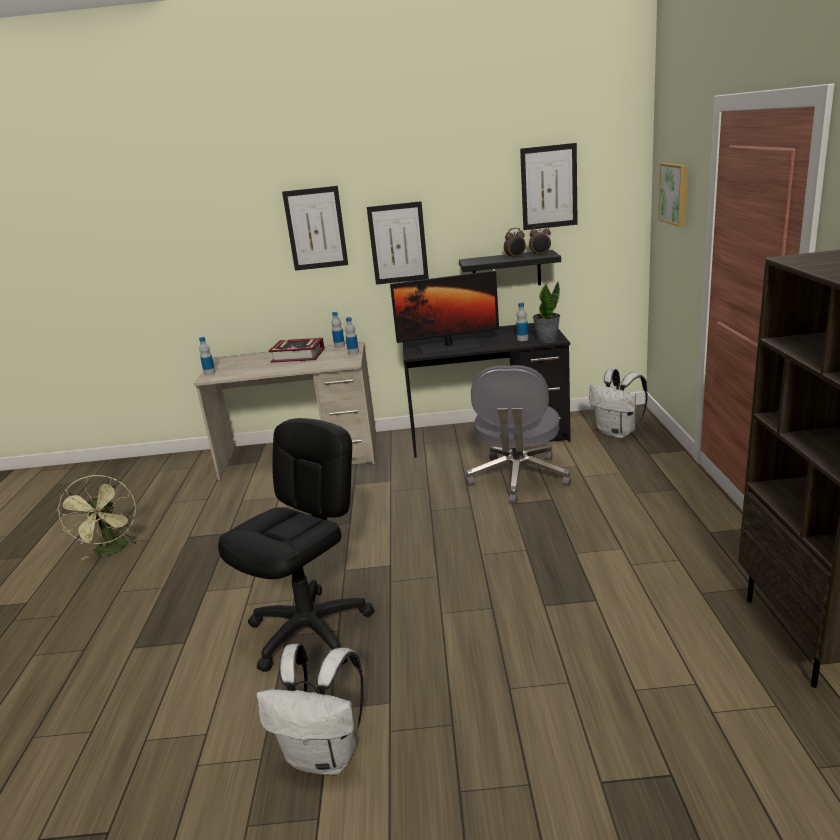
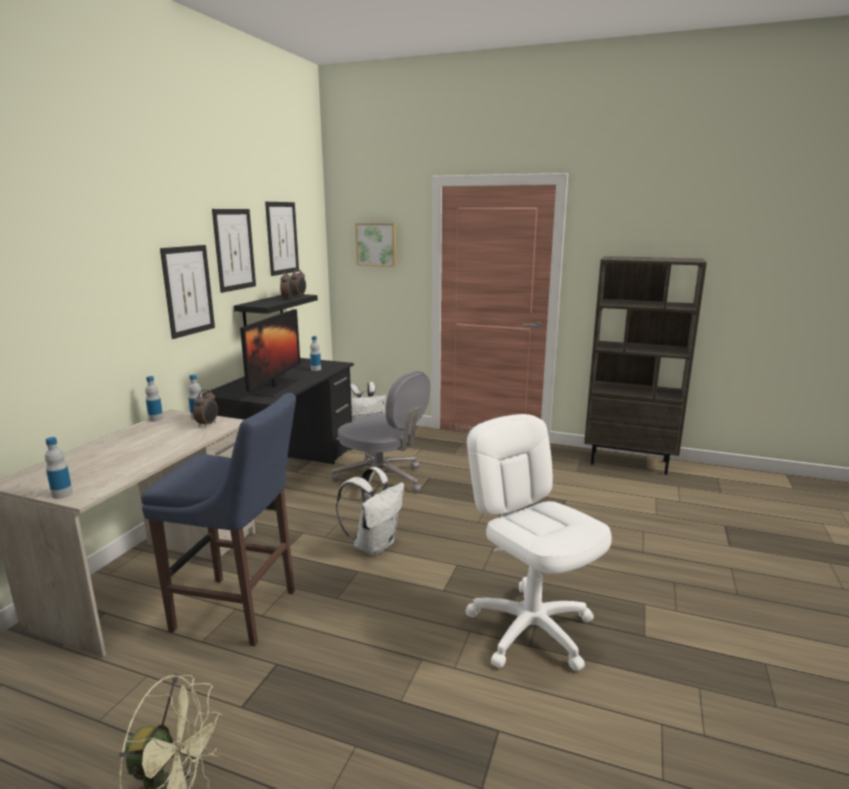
camera: 70 degrees left, 5 degrees down
black office chair [218,418,374,672] -> white office chair [465,414,612,671]
white backpack [257,644,364,775] -> white backpack moved to [336,467,404,556]
book [269,337,325,363] -> none
picture [282,186,348,271] -> picture moved to [212,209,256,293]
potted plant [533,281,560,343] -> none
none -> blue stool [141,393,296,647]
none -> alarm clock [193,389,218,428]

